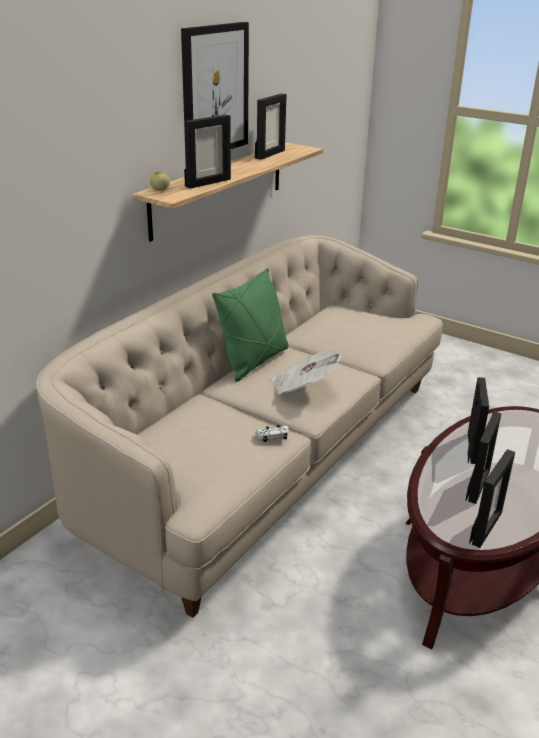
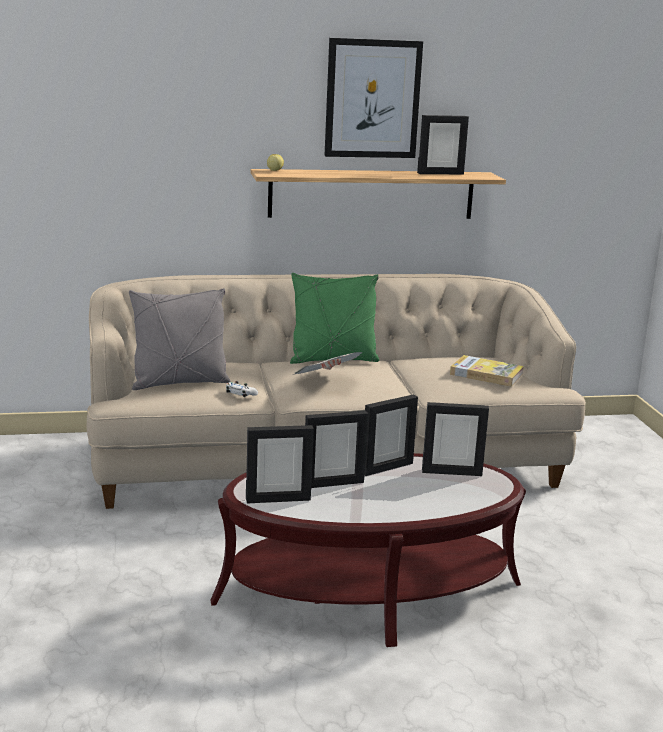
camera: 45 degrees right, 10 degrees down
picture frame [184,115,231,189] -> picture frame moved to [422,402,489,476]
none -> grey pillow [129,288,230,390]
none -> book [450,355,524,386]

